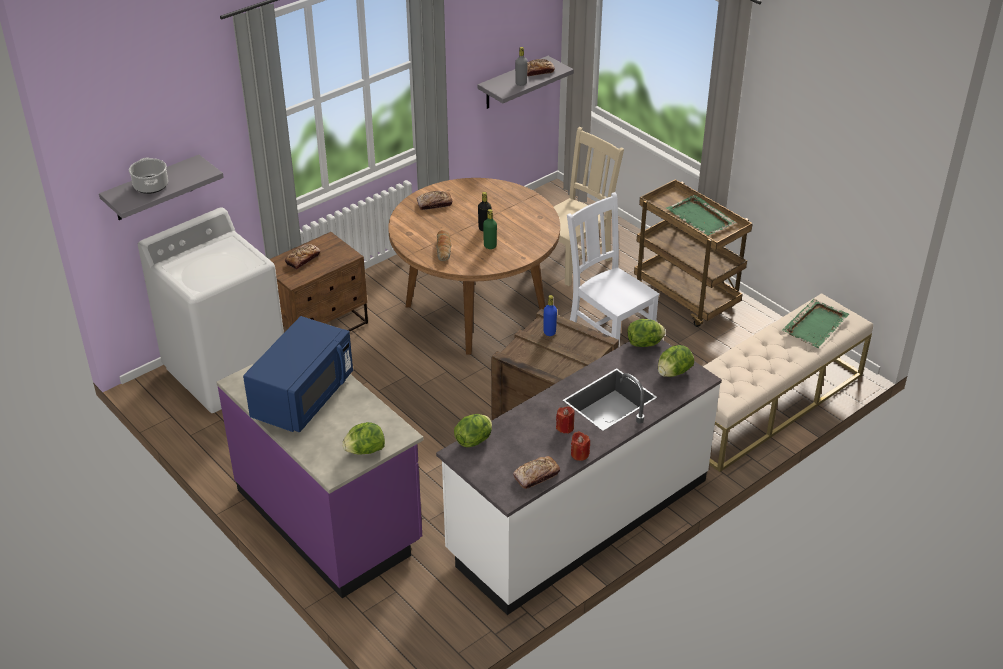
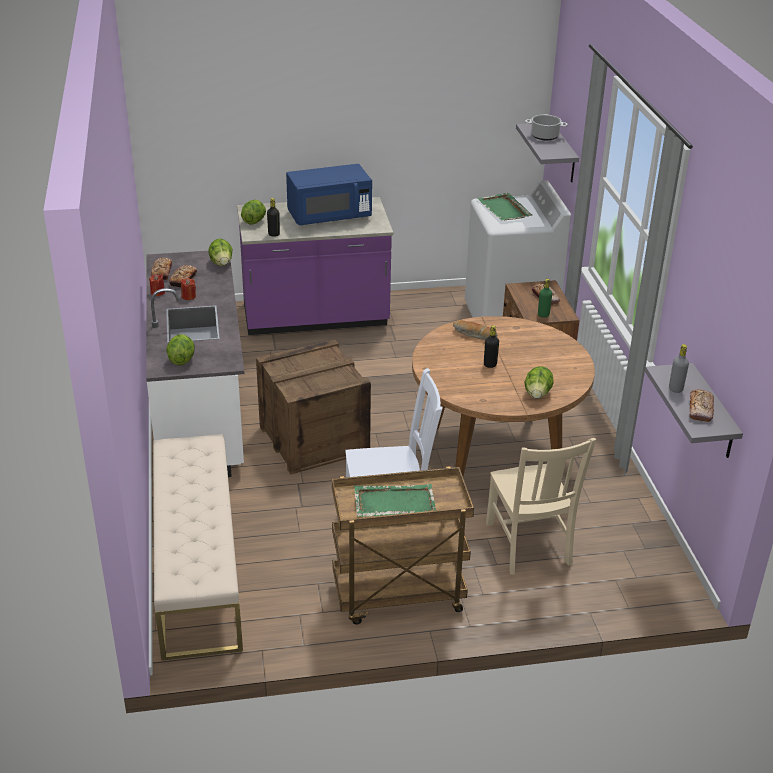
camera: 120 degrees right, 5 degrees down
blue microwave [243,316,353,432] -> blue microwave turned 75 degrees counterclockwise [286,164,372,225]
bread [416,191,452,210] -> bread moved to [169,264,197,288]
green bottle [483,209,497,249] -> green bottle moved to [538,279,552,317]
blue bottle [543,295,557,336] -> none
lettuce [627,319,666,347] -> lettuce moved to [524,366,554,399]
green tray [782,299,849,348] -> green tray moved to [477,193,532,220]
none -> black bottle [267,198,280,237]

